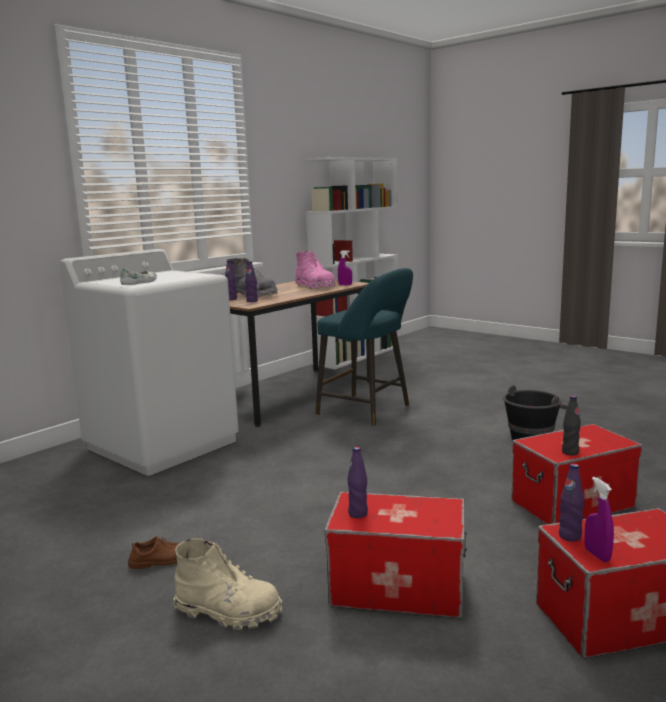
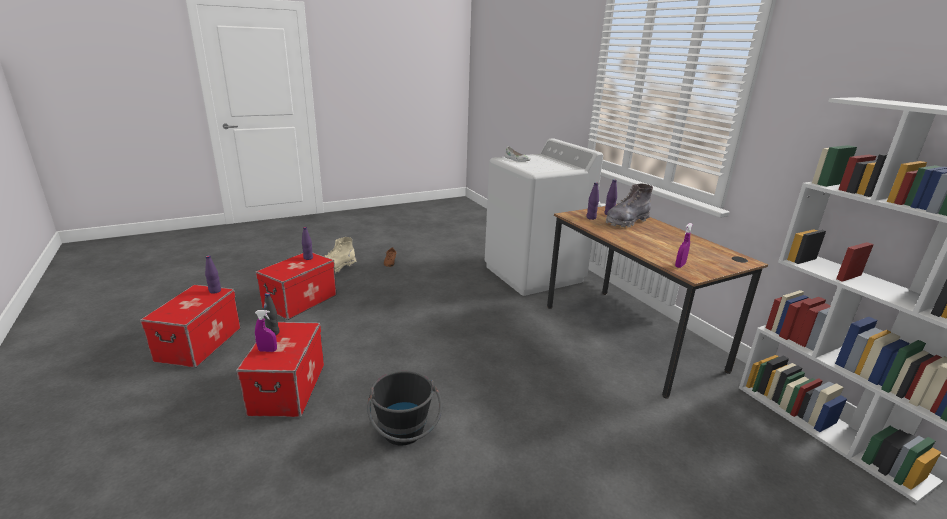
camera: 110 degrees right, 10 degrees up
pink boot [295,251,335,289] -> none
turquoise stool [315,268,413,427] -> none
purple spray bottle [584,477,614,562] -> purple spray bottle moved to [255,310,277,352]

